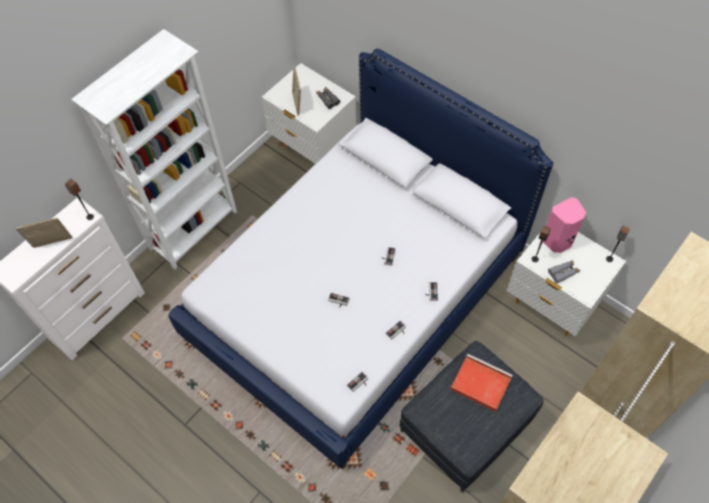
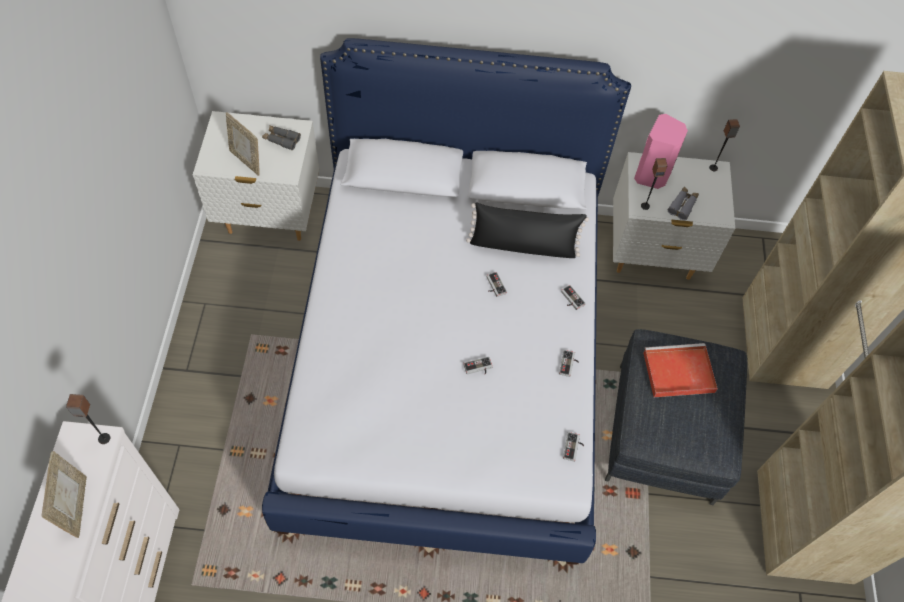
camera: 40 degrees left, 0 degrees up
picture frame [16,218,72,248] -> picture frame turned 135 degrees clockwise [41,451,87,538]
white bookcase [71,29,237,270] -> none
none -> black pillow [466,203,589,258]

